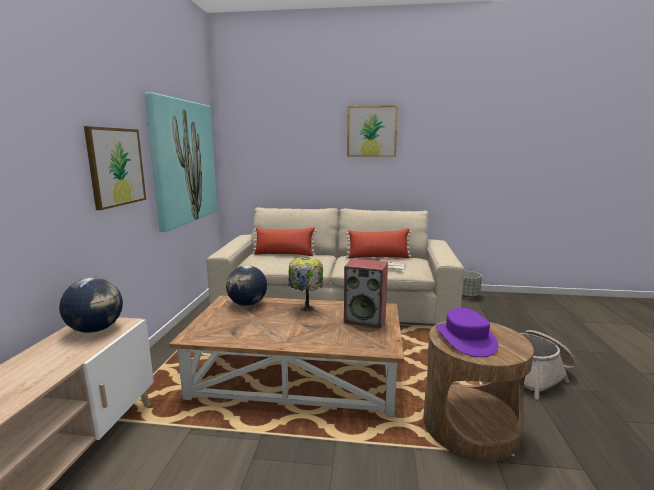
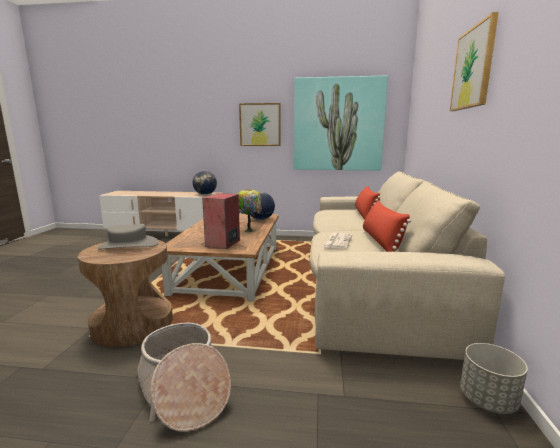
camera: 90 degrees right, 0 degrees up
purple hat [436,308,498,357] -> grey hat [98,224,158,249]

